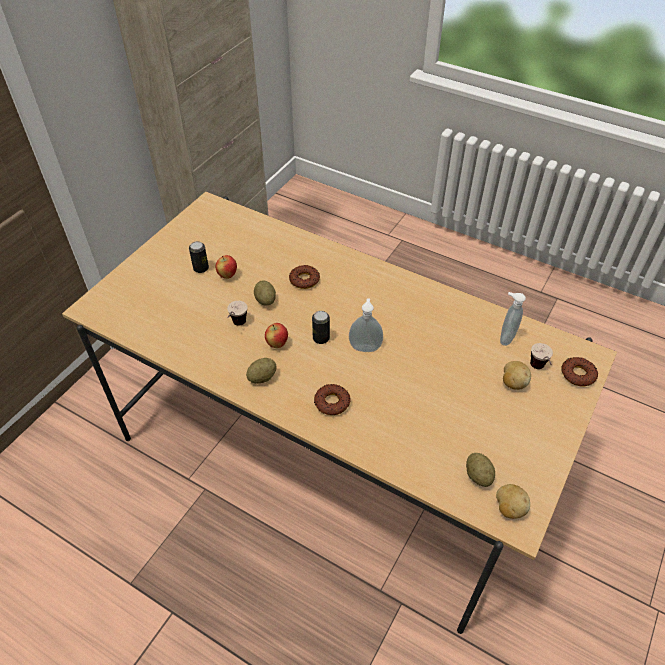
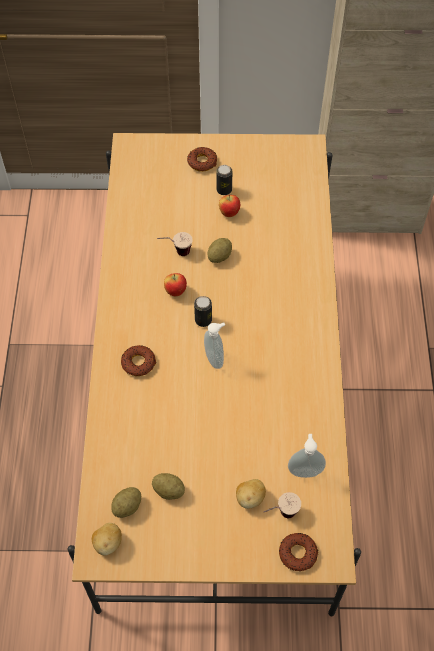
camera: 60 degrees right, 10 degrees up
potato [246,358,277,384] -> potato moved to [152,473,185,500]
donut [289,265,320,289] -> donut moved to [187,147,217,172]

